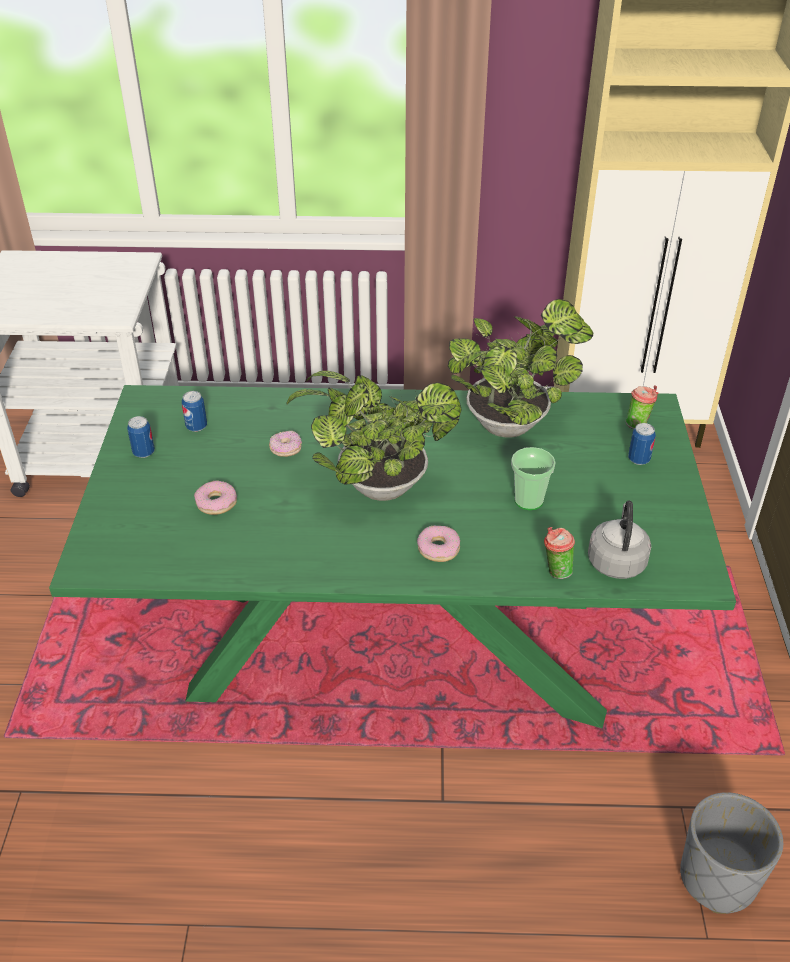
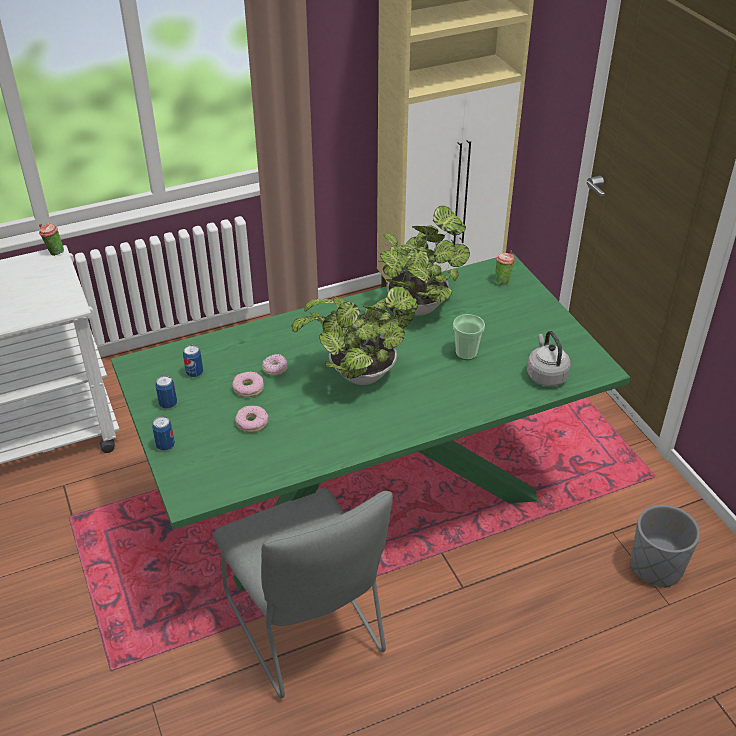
camera: 25 degrees left, 0 degrees up
donut [417,525,460,562] -> donut moved to [232,372,264,397]
cup [544,527,575,579] -> cup moved to [39,223,64,256]
can [628,423,656,465] -> can moved to [152,416,175,451]
none -> grey chair [213,488,393,698]

